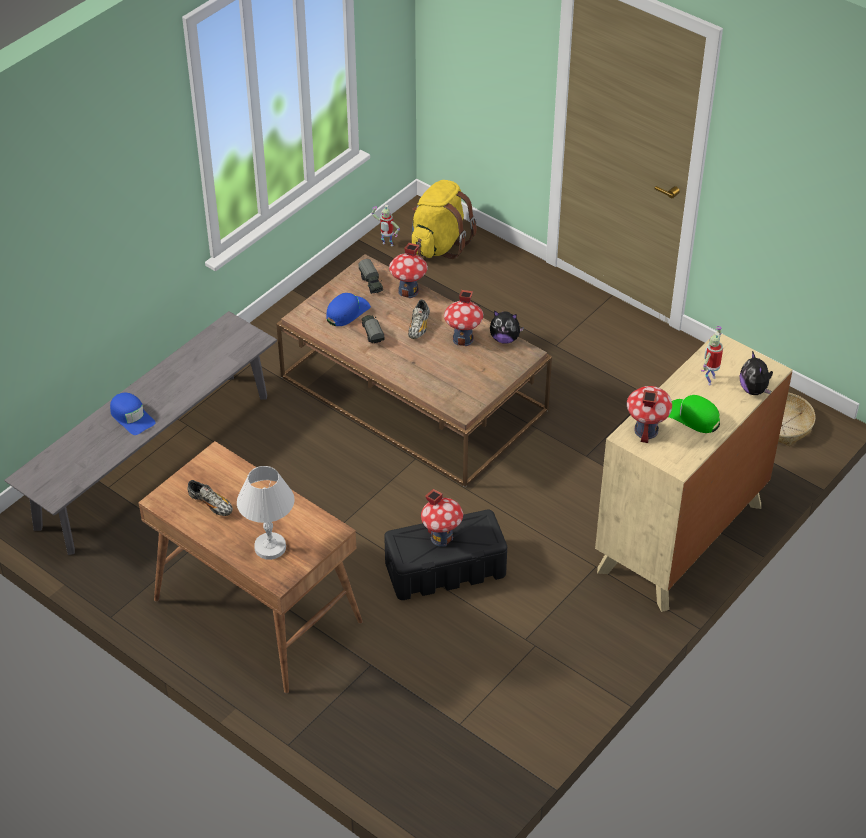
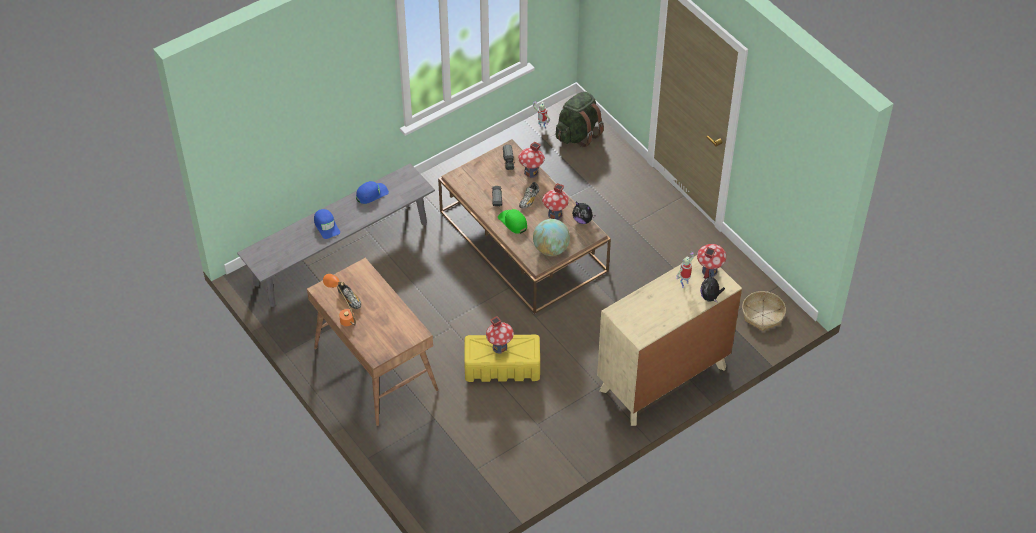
camera: 15 degrees right, 5 degrees up
white table lamp [237,466,295,560] -> none
blue cap [326,293,371,326] -> blue cap moved to [356,181,389,204]
black storage box [384,510,507,600] -> yellow storage box [464,335,540,382]
yellow backpack [412,180,477,259] -> green backpack [556,92,604,147]
toy house [627,386,672,443] -> toy house moved to [697,244,726,279]
green cap [668,395,720,433] -> green cap moved to [498,209,527,234]
none -> orange table lamp [323,274,356,326]
none -> globe [533,219,570,256]

